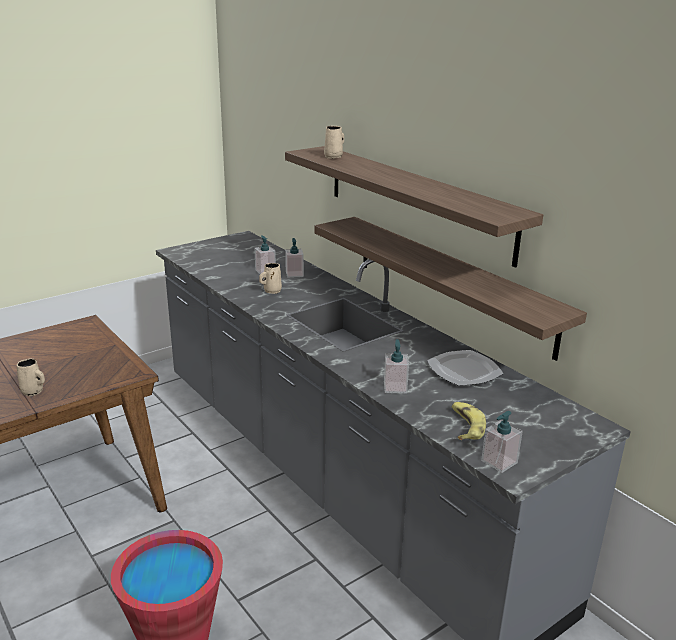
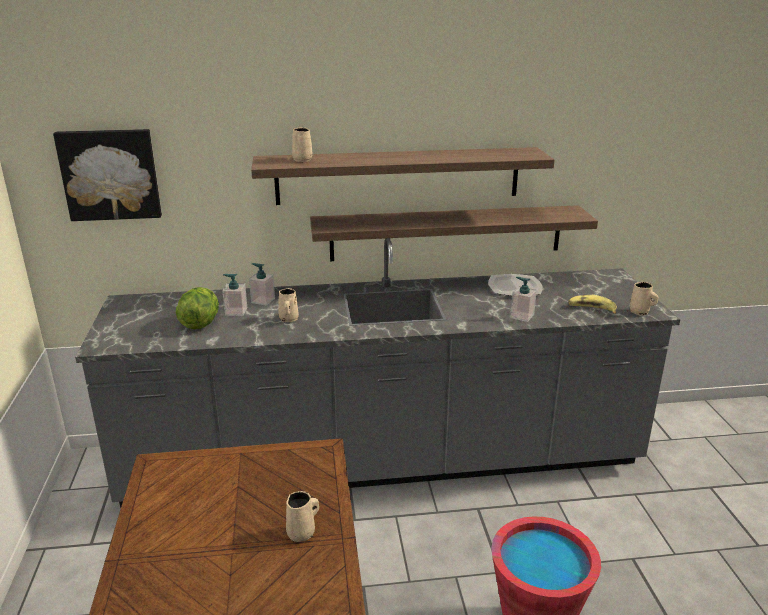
camera: 60 degrees left, 0 degrees up
soap dispenser [481,411,523,473] -> beige mug [630,282,658,315]
none -> picture [53,129,162,221]
none -> lettuce [176,287,219,329]

